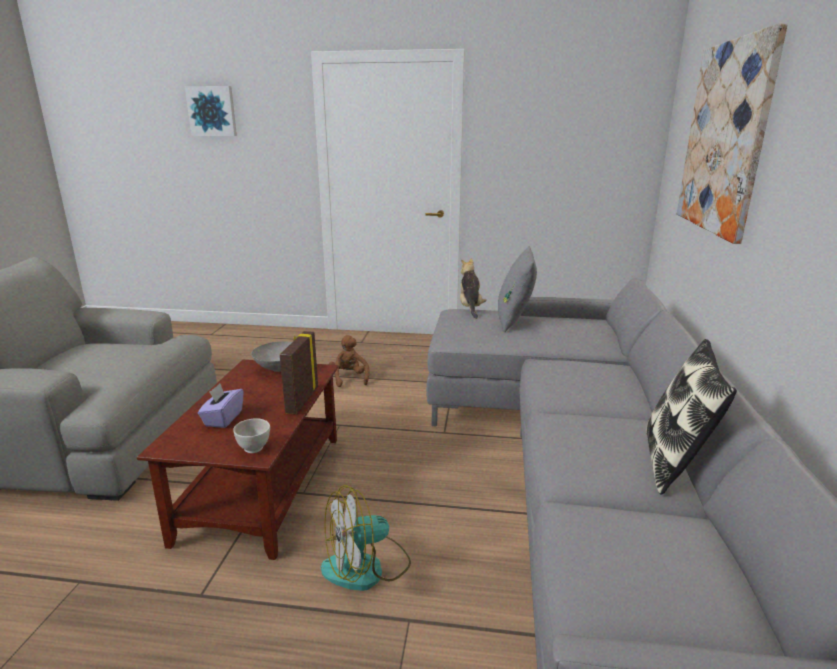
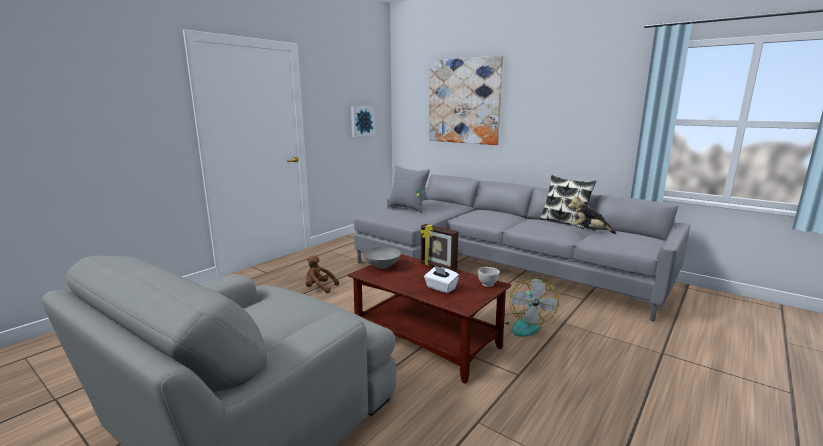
camera: 60 degrees left, 5 degrees down
picture [185,86,237,136] -> picture moved to [351,106,375,137]
purple tissue box [198,384,244,428] -> white tissue box [424,265,459,293]
plush toy [460,259,487,319] -> plush toy moved to [568,195,616,234]

